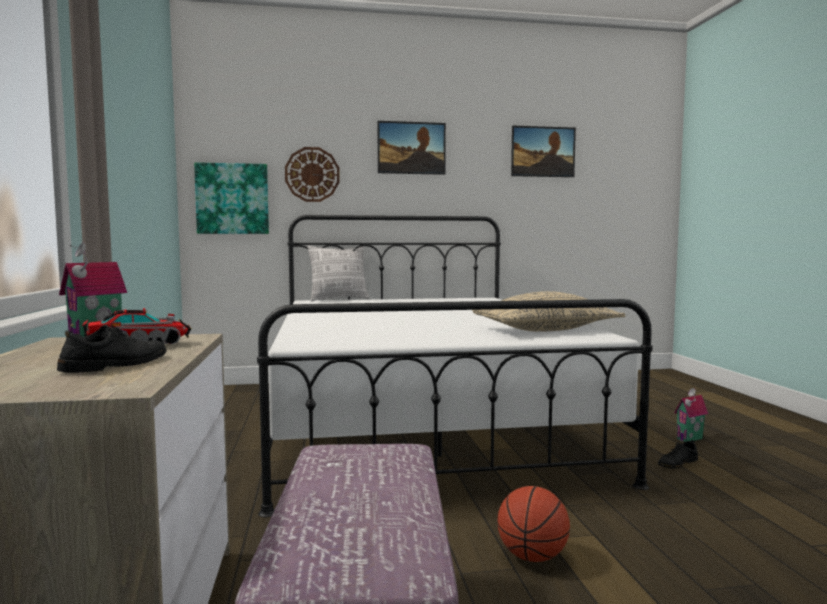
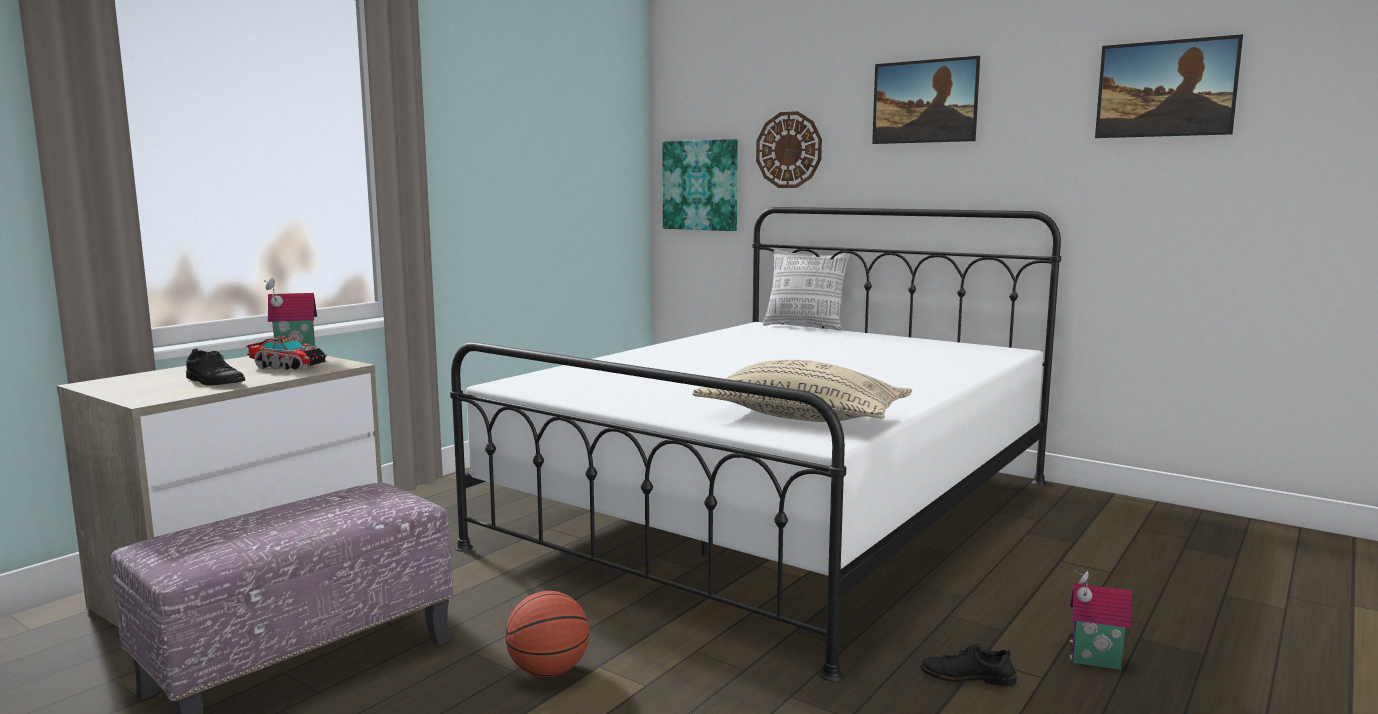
camera: 45 degrees right, 5 degrees up
black shoe [57,325,166,373] -> black shoe turned 45 degrees clockwise [186,349,245,386]

